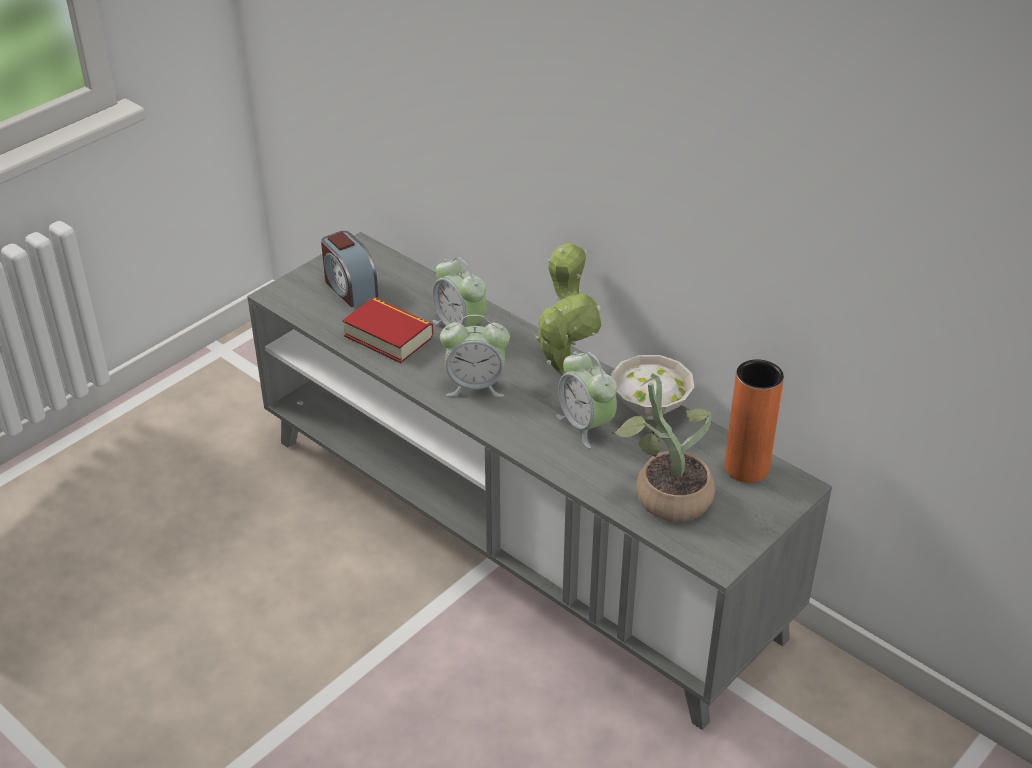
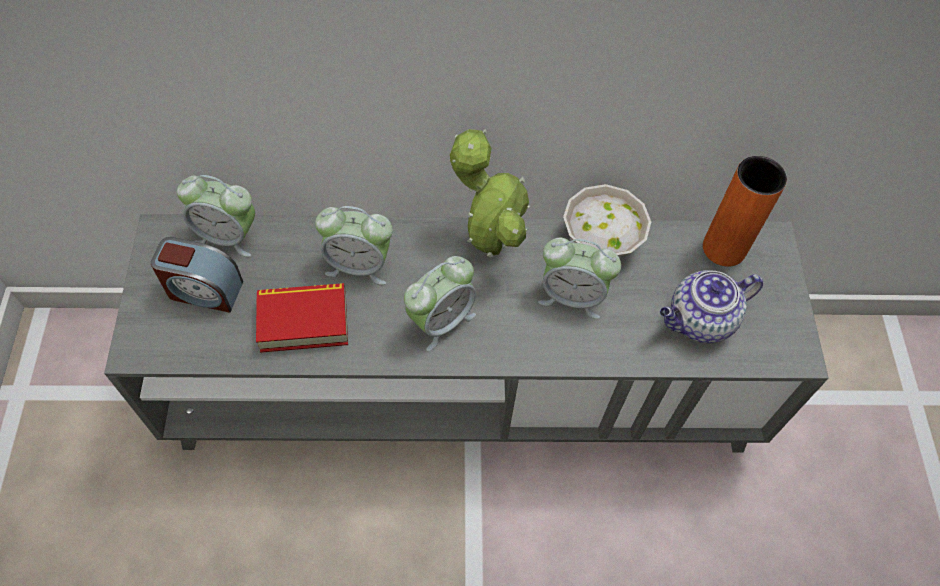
camera: 45 degrees left, 20 degrees up
potted plant [612,373,715,522] -> teapot [660,270,763,343]
none -> alarm clock [177,175,255,257]

